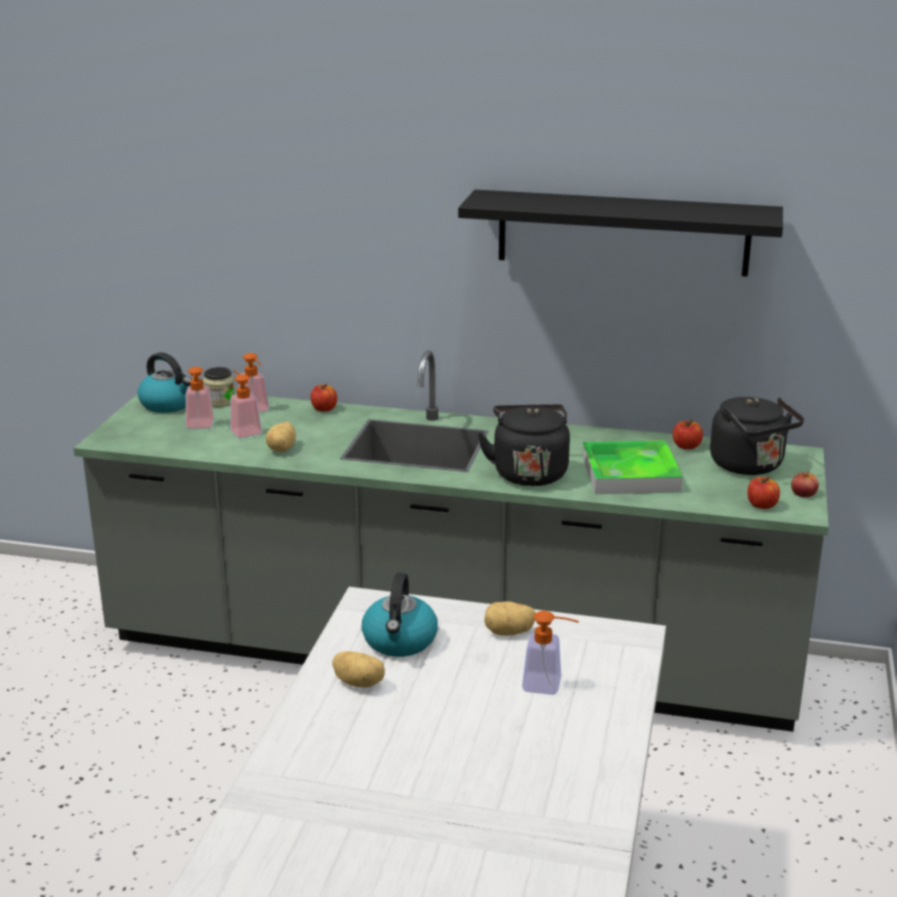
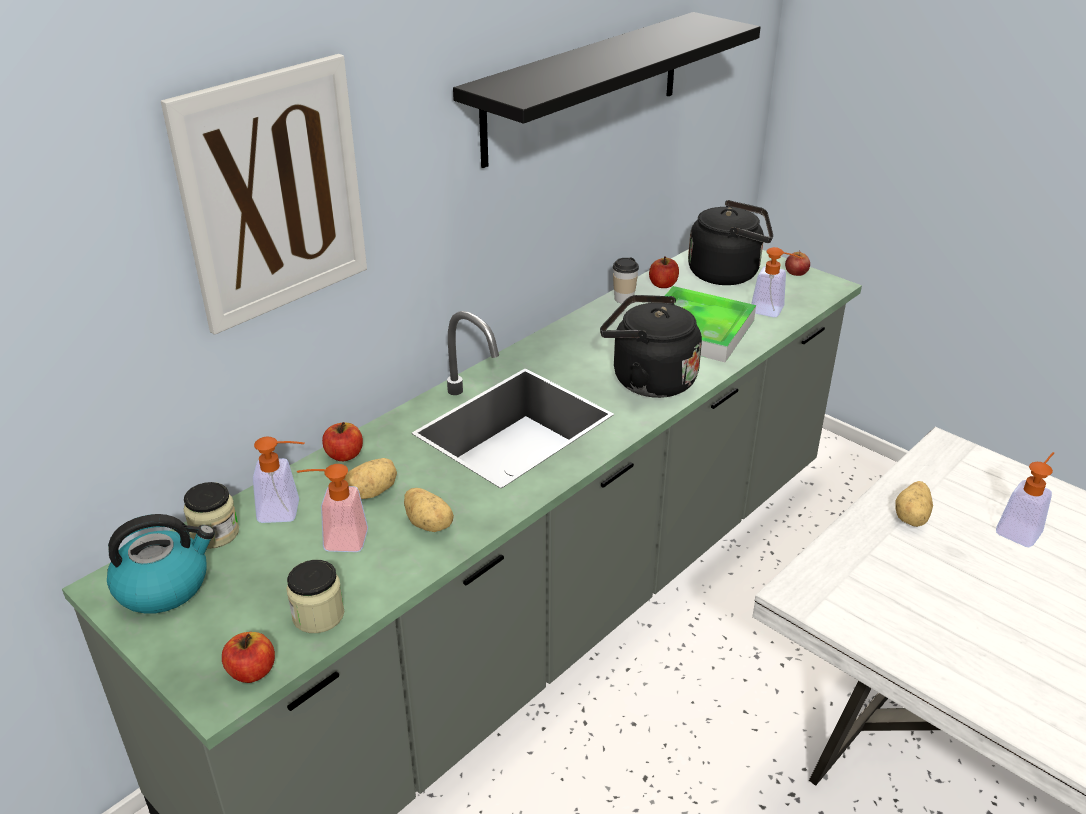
camera: 60 degrees left, 10 degrees up
soap dispenser [186,367,214,429] -> soap dispenser moved to [751,247,803,317]
potato [332,651,385,687] -> potato moved to [343,458,397,499]
kettle [362,572,438,657] -> none
apple [747,477,780,509] -> apple moved to [222,632,275,683]
none -> picture [161,54,367,335]
none -> jar [286,560,344,633]
none -> cup [613,258,639,304]

